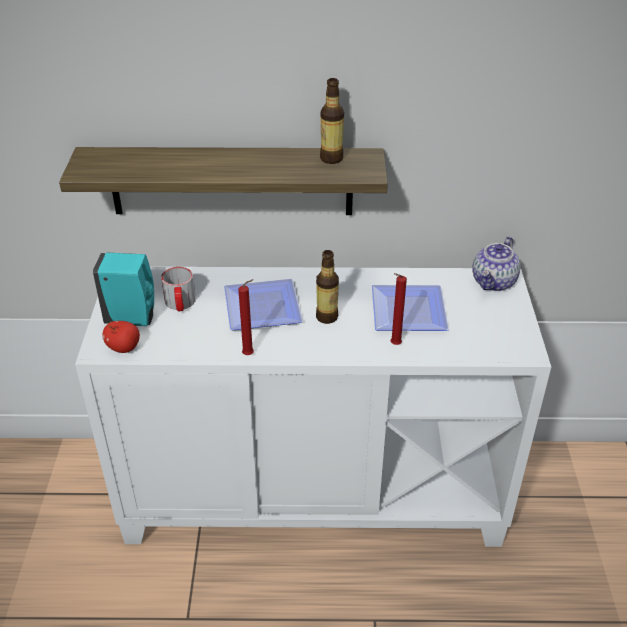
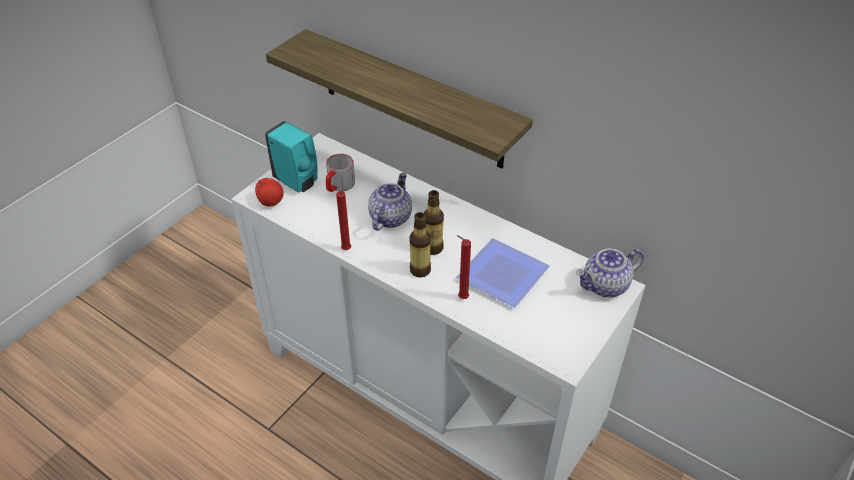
camera: 35 degrees right, 5 degrees up
plate [224,279,303,330] -> teapot [368,173,412,231]
bottle [320,78,344,164] -> bottle moved to [409,212,431,278]

